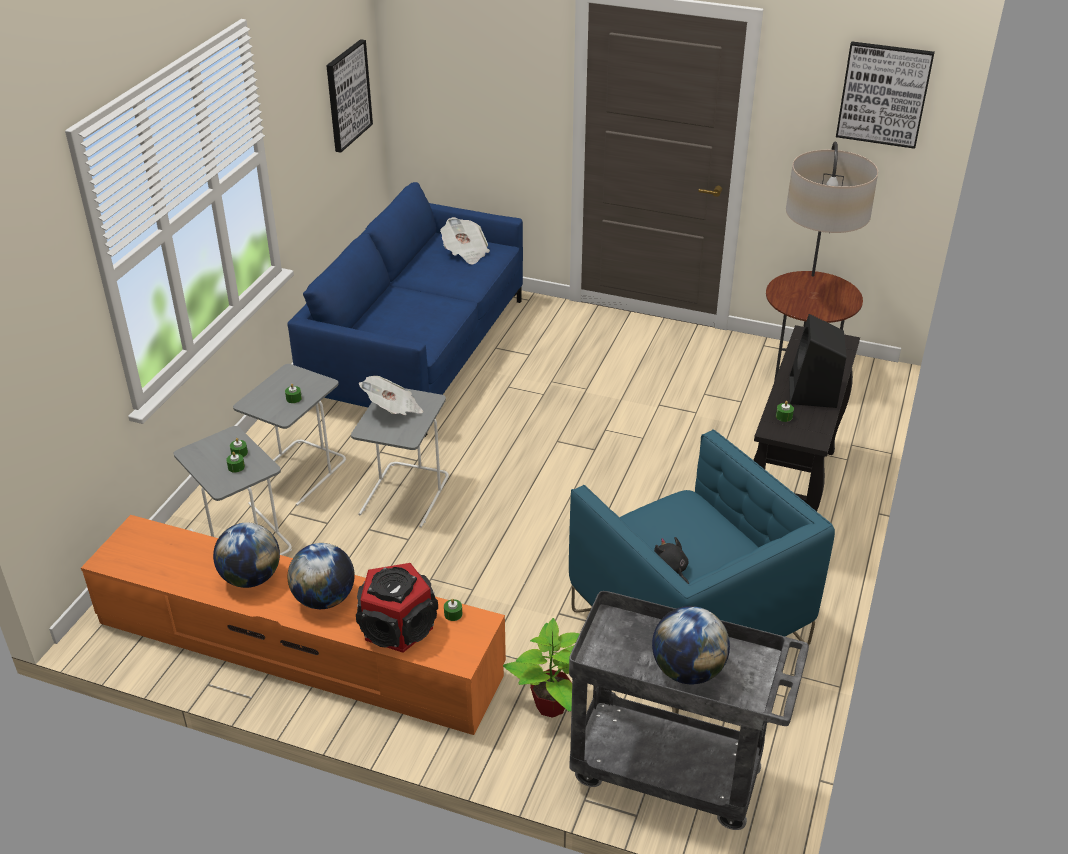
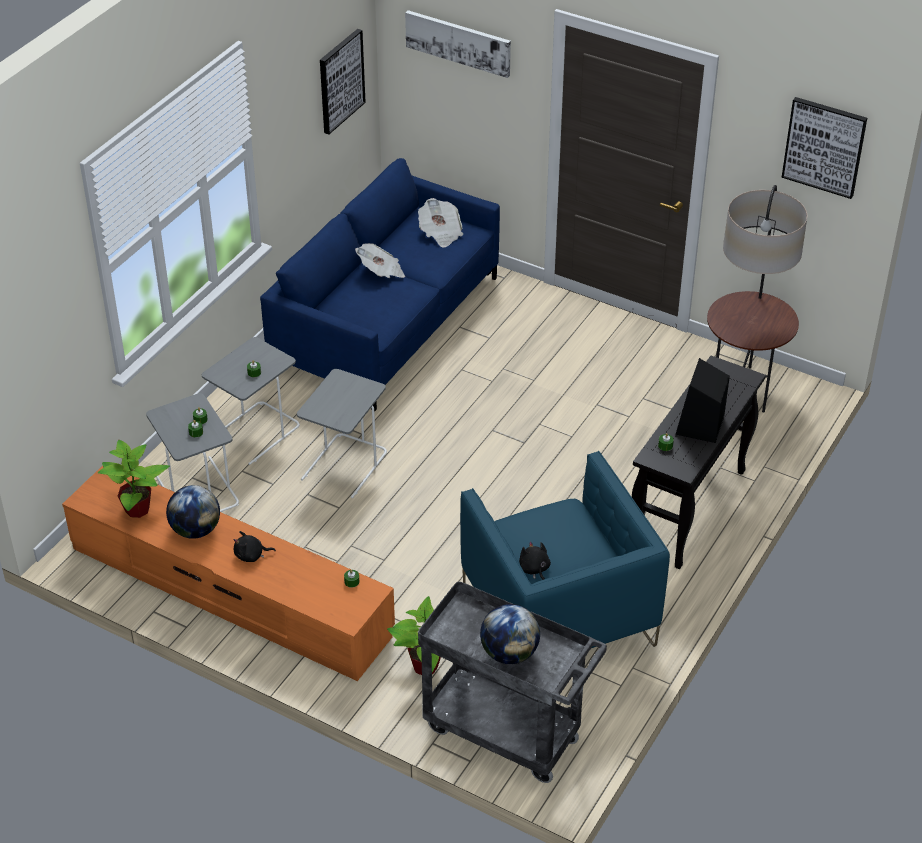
camera: 10 degrees right, 5 degrees up
globe [287,543,355,609] -> black plush toy [234,531,276,562]
speaker [356,563,438,653] -> none
newspaper [359,376,424,415] -> newspaper moved to [355,243,405,278]
none -> potted plant [98,440,170,518]
none -> picture [405,10,511,78]

